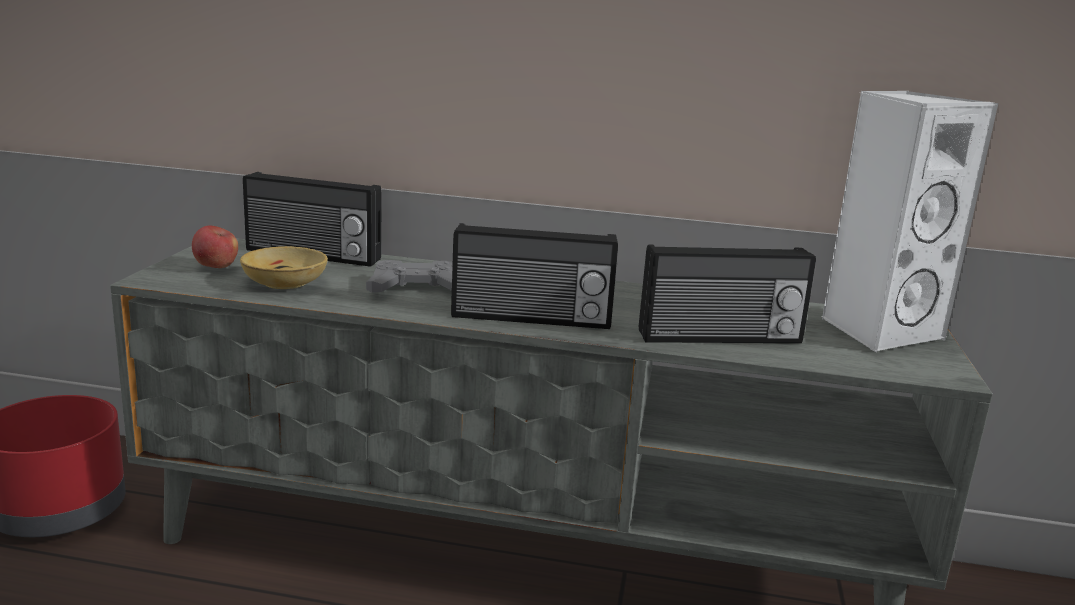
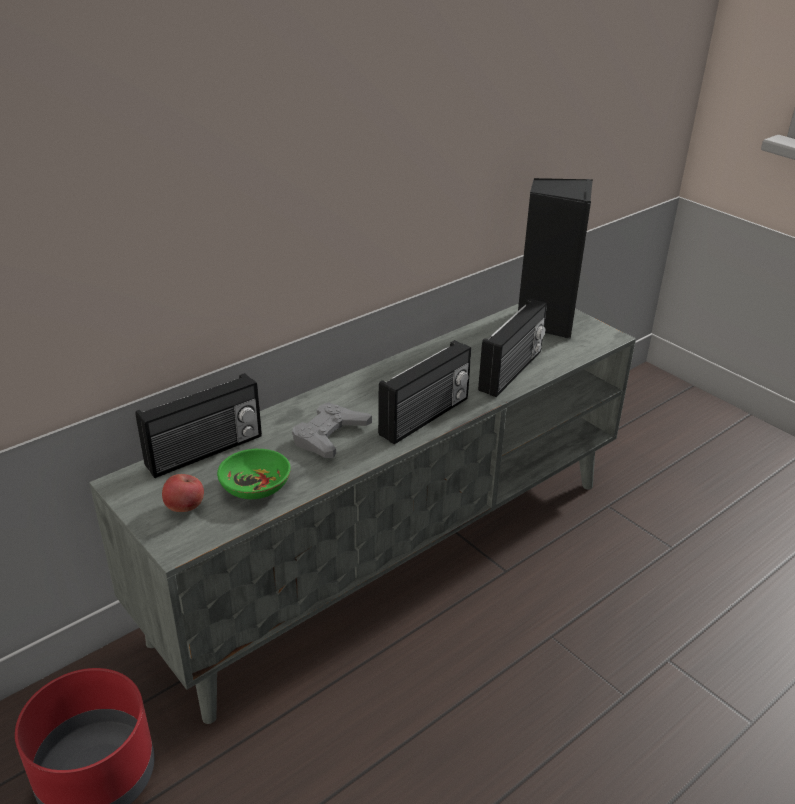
camera: 50 degrees left, 15 degrees up
beige bowl [240,246,328,289] -> green bowl [217,449,291,499]
white speaker [822,91,998,353] -> black speaker [518,178,593,339]

